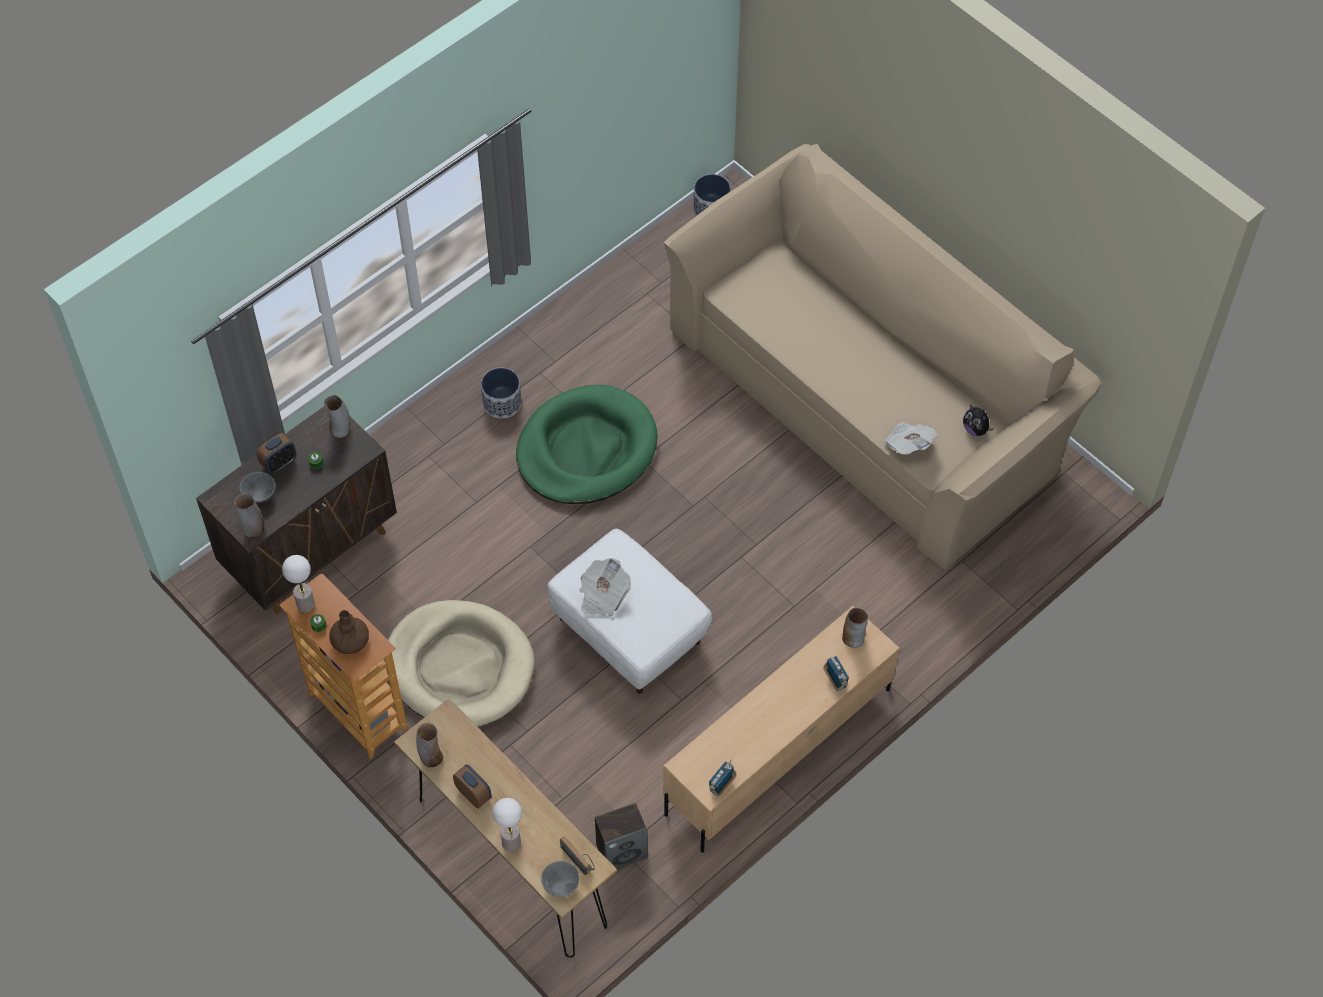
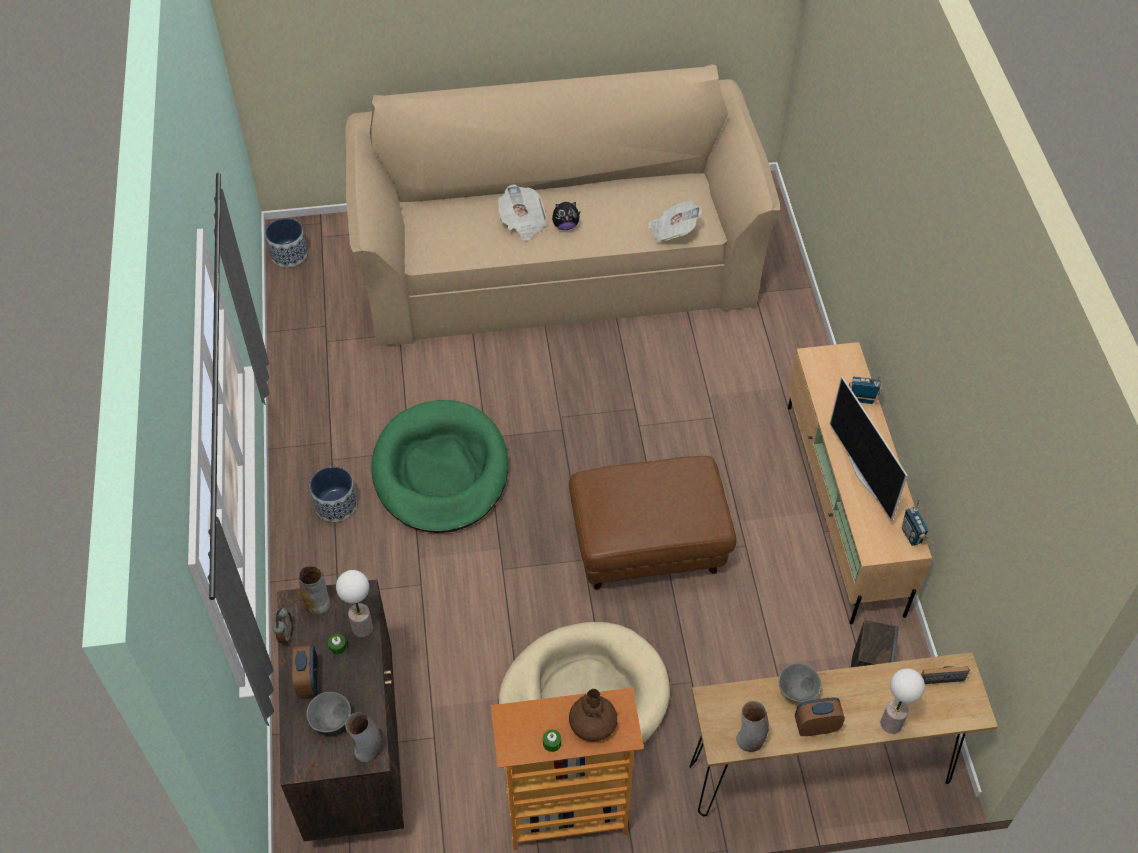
camera: 55 degrees left, 5 degrees down
table lamp [282,555,315,613] -> table lamp moved to [336,570,373,637]
grey bowl [541,861,580,897] -> grey bowl moved to [779,663,821,703]
white ottoman [547,529,712,693] -> brown ottoman [569,456,736,590]
newspaper [579,558,631,616] -> newspaper moved to [498,184,547,241]
vase [842,608,868,648] -> none
plush toy [963,405,994,436] -> plush toy moved to [552,202,580,230]
none -> alarm clock [272,607,293,644]
none -> television [830,376,908,521]

